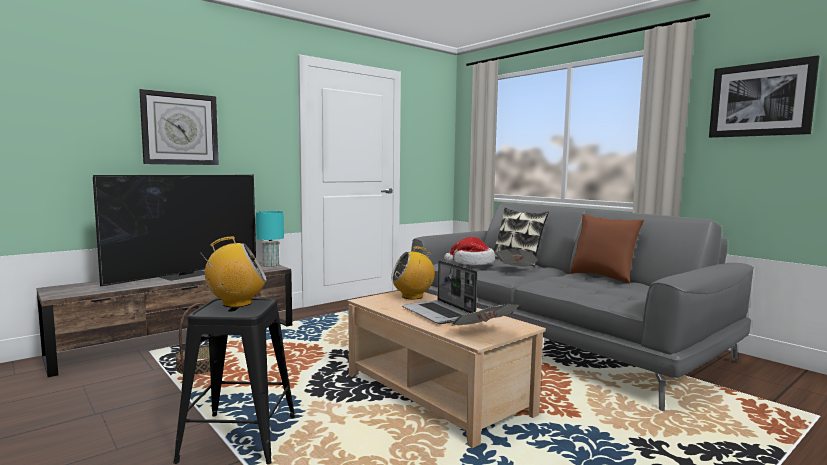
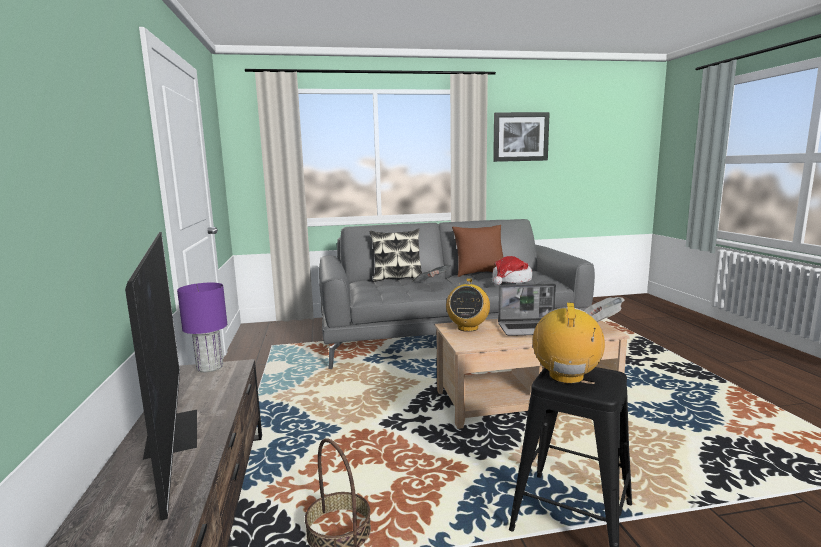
camera: 60 degrees left, 5 degrees up
wall clock [139,89,219,165] -> none
turquoise table lamp [256,211,284,267] -> purple table lamp [177,283,227,372]
hat [444,237,495,265] -> hat moved to [493,256,532,285]

